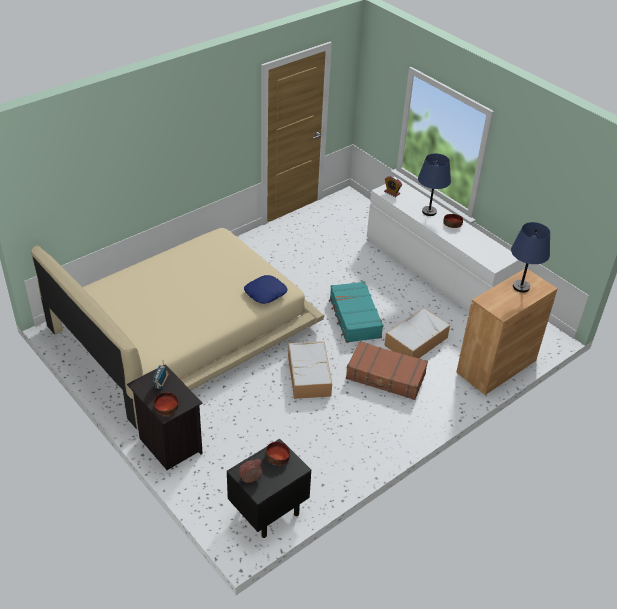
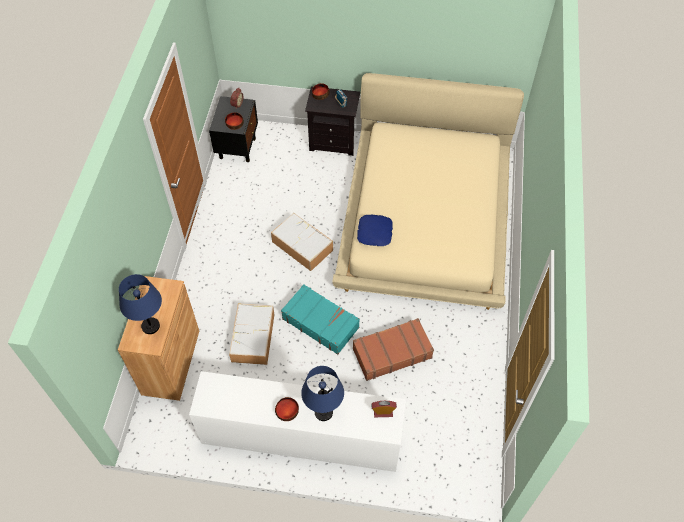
camera: 140 degrees right, 15 degrees up
brown suitcase [346,341,428,400] -> brown suitcase moved to [353,318,434,381]

